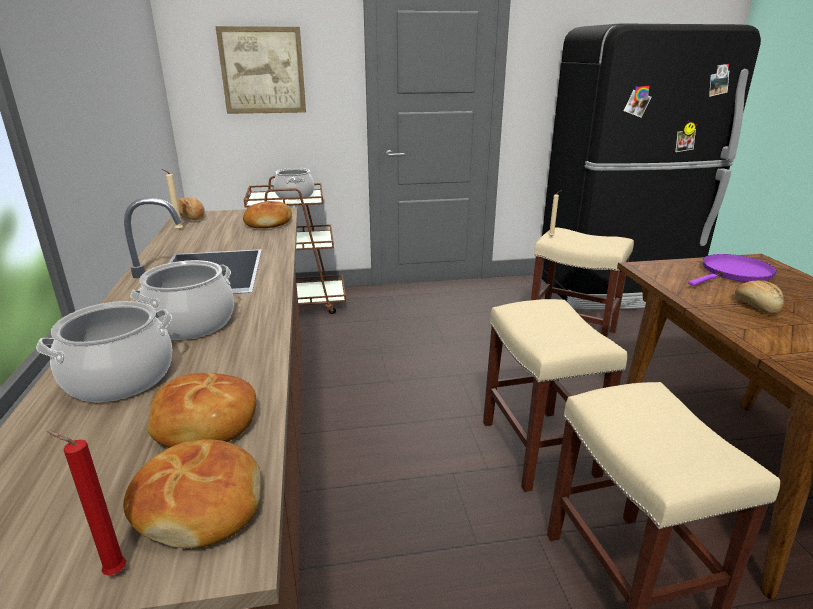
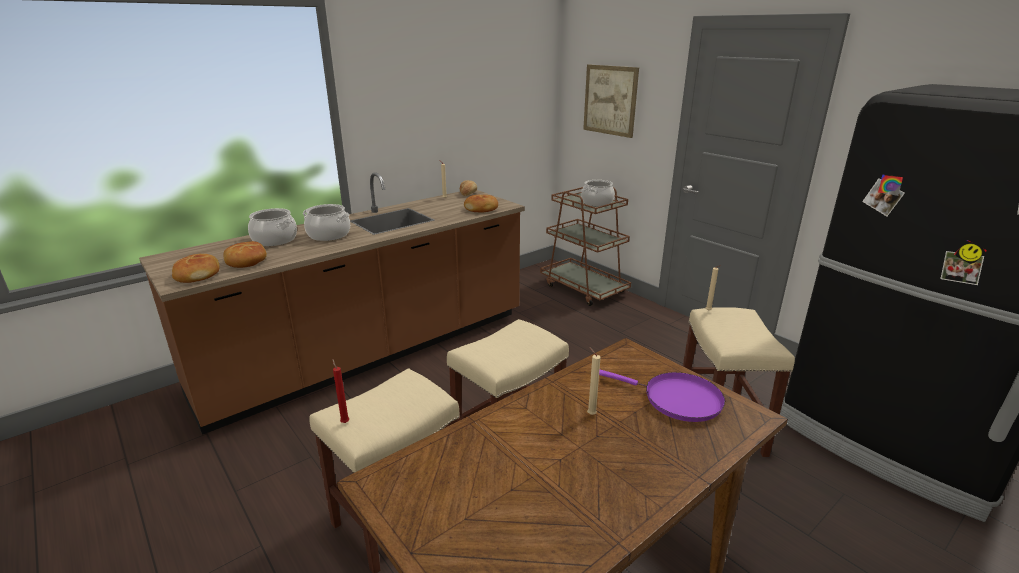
camera: 60 degrees right, 0 degrees up
red candle [46,431,126,575] -> red candle moved to [332,359,349,423]
bread [735,280,784,315] -> beige candle [587,347,601,415]

